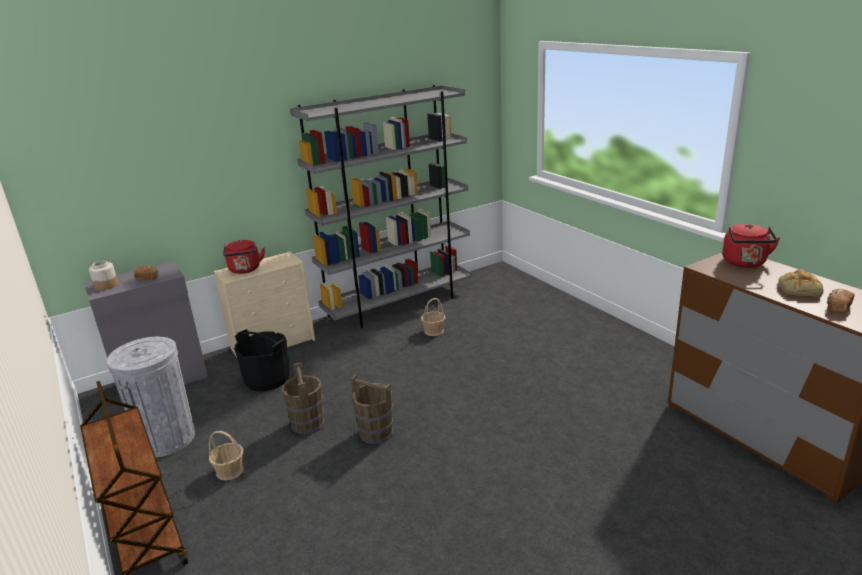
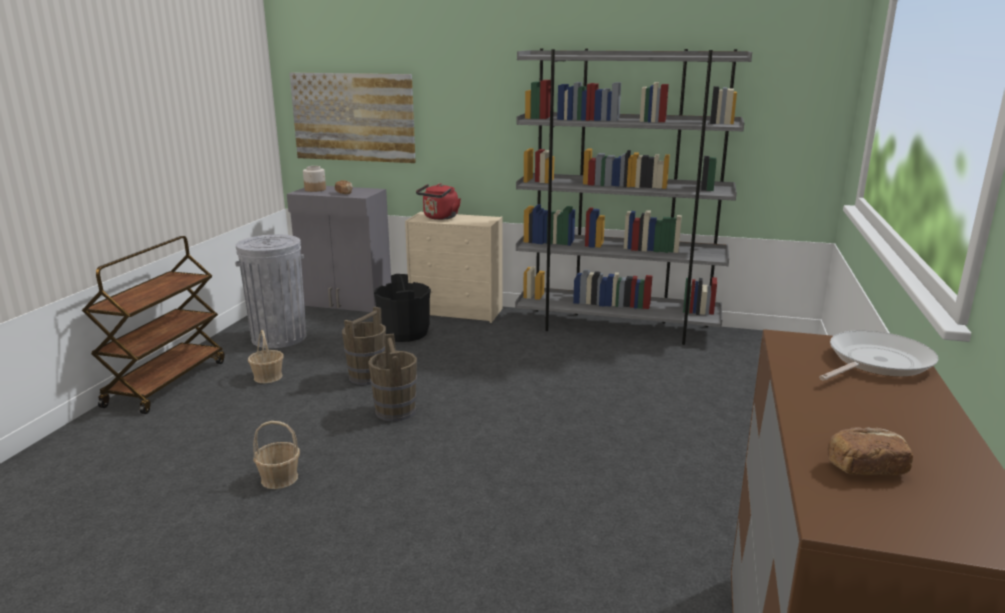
camera: 45 degrees right, 5 degrees down
basket [421,298,445,336] -> basket moved to [253,421,300,489]
red kettle [722,224,780,268] -> frying pan [819,330,938,380]
bread [778,269,823,297] -> none
none -> picture [290,73,416,163]

